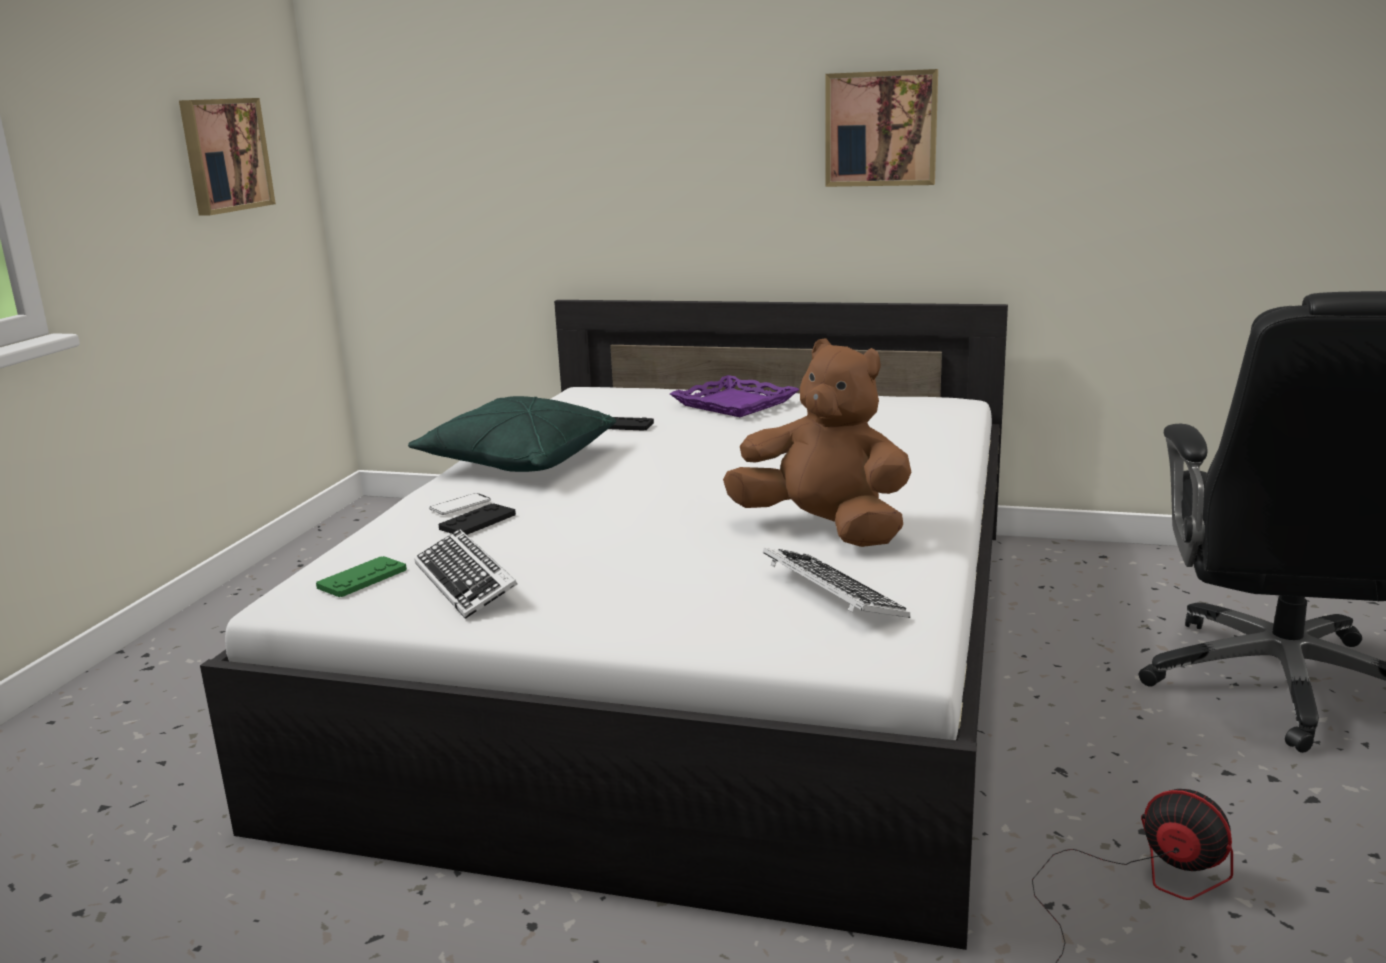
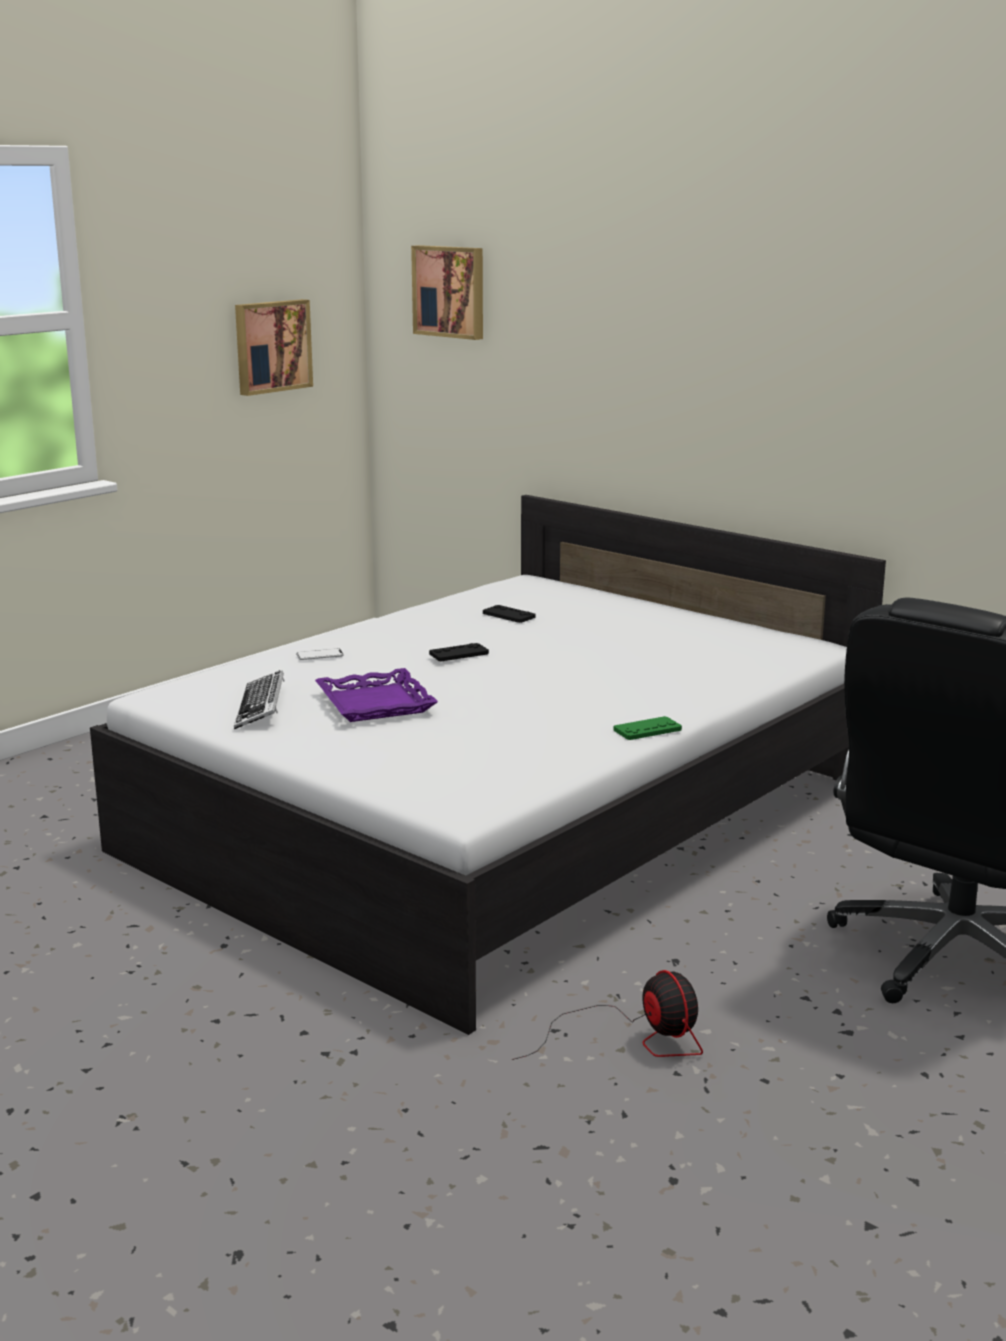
camera: 25 degrees right, 0 degrees up
green game controller [316,556,407,597] -> green game controller moved to [613,716,682,740]
green pillow [408,396,616,472] -> none
black game controller [439,503,516,535] -> black game controller moved to [429,643,489,661]
purple tray [670,375,800,417] -> purple tray moved to [315,668,438,722]
brown plush toy [723,338,911,547] -> none
keyboard [762,548,910,618] -> none
picture [825,69,938,187] -> picture moved to [411,245,483,340]

